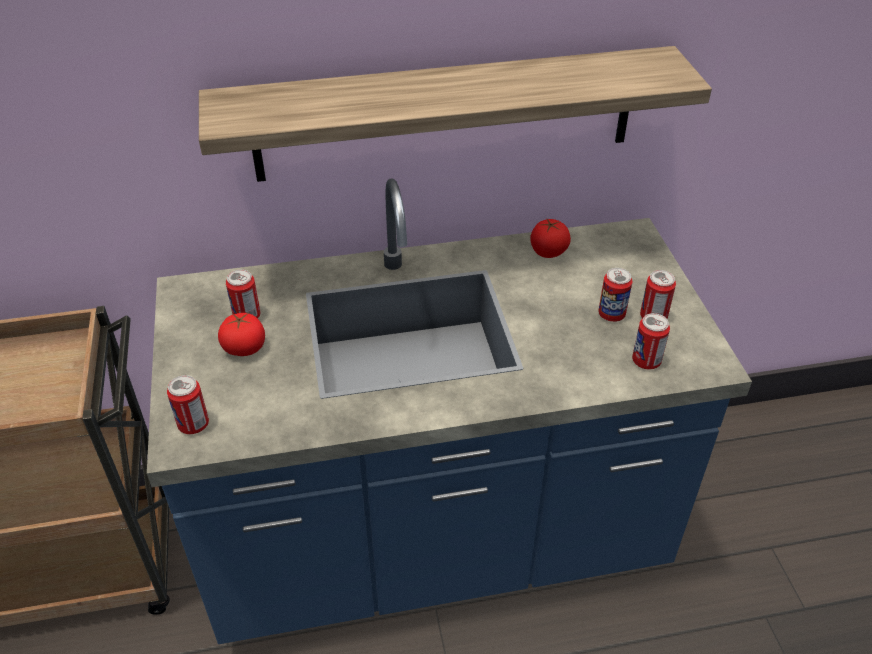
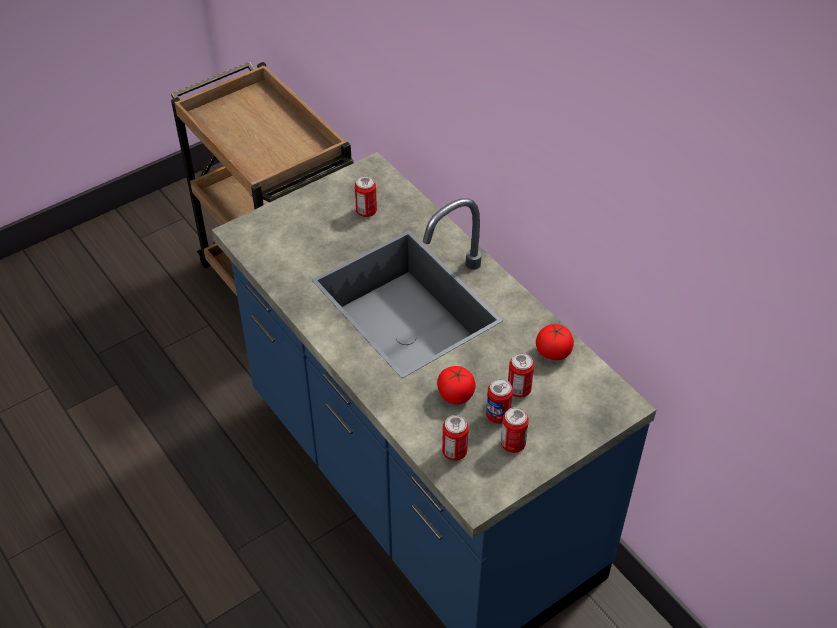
camera: 65 degrees right, 5 degrees up
can [167,375,209,434] -> can moved to [508,353,534,398]
shelf [199,46,712,182] -> none
tomato [218,313,265,356] -> tomato moved to [437,366,475,405]

